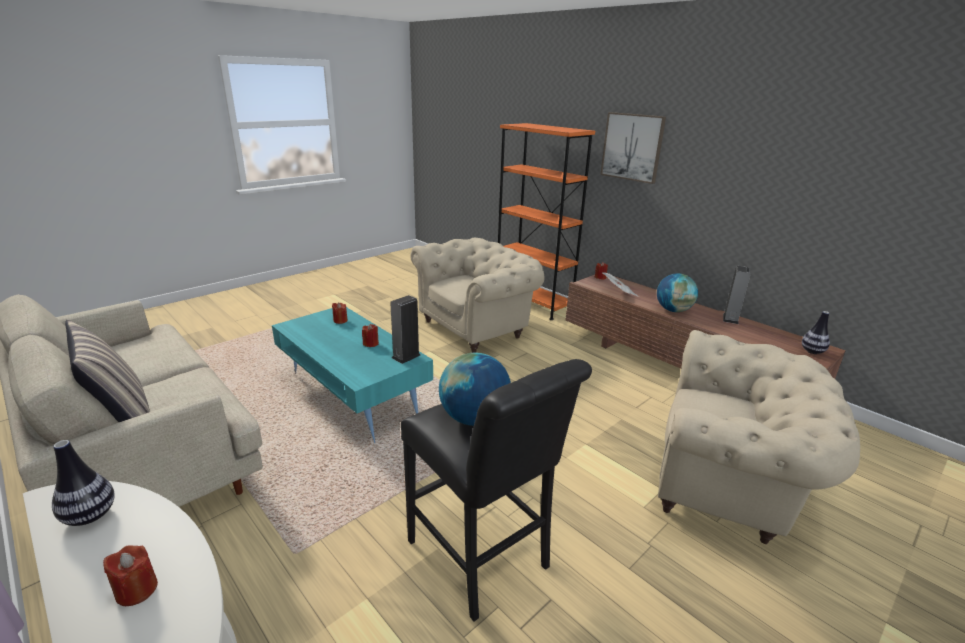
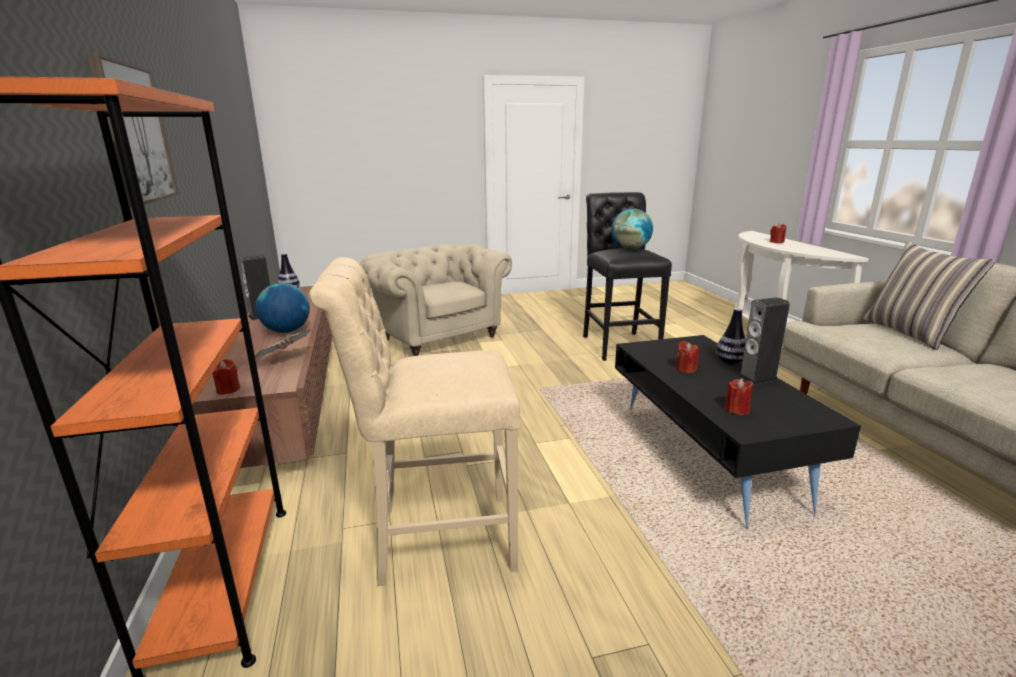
camera: 150 degrees left, 5 degrees down
vase [52,440,115,526] -> vase moved to [716,308,746,365]
turquoise coffee table [272,307,433,443] -> black coffee table [615,335,861,530]
speaker [390,295,420,364] -> speaker moved to [738,297,790,385]
beige armchair [410,238,545,353] -> beige stool [309,257,521,586]

